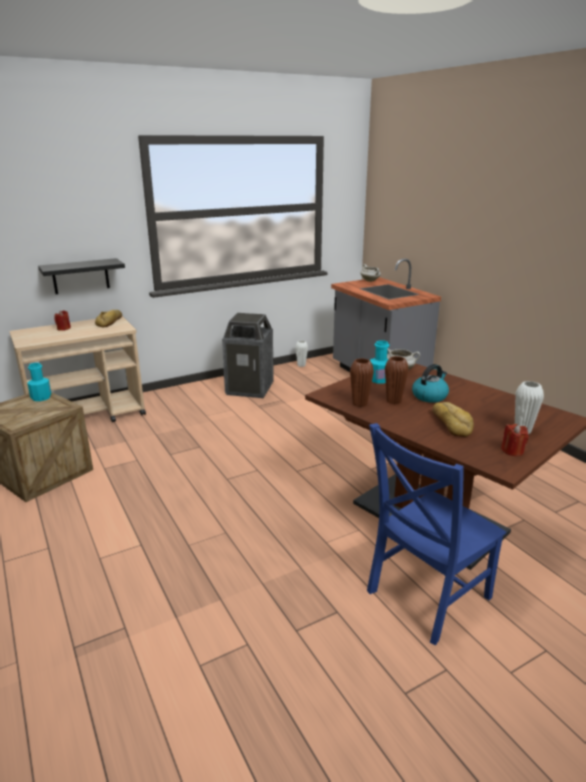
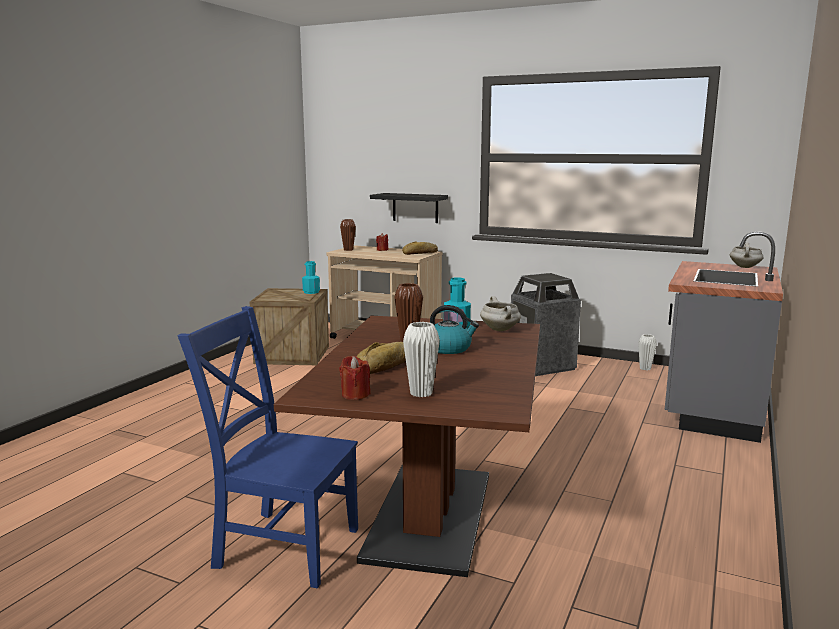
camera: 55 degrees right, 10 degrees down
brown vase [350,358,374,407] -> brown vase moved to [340,219,356,251]

